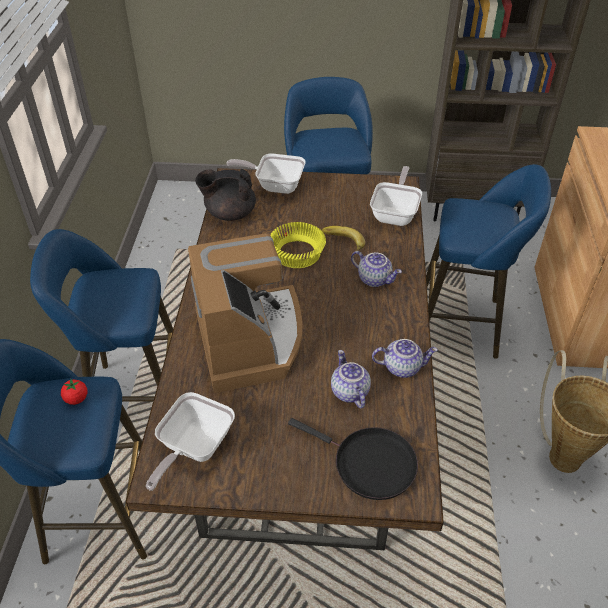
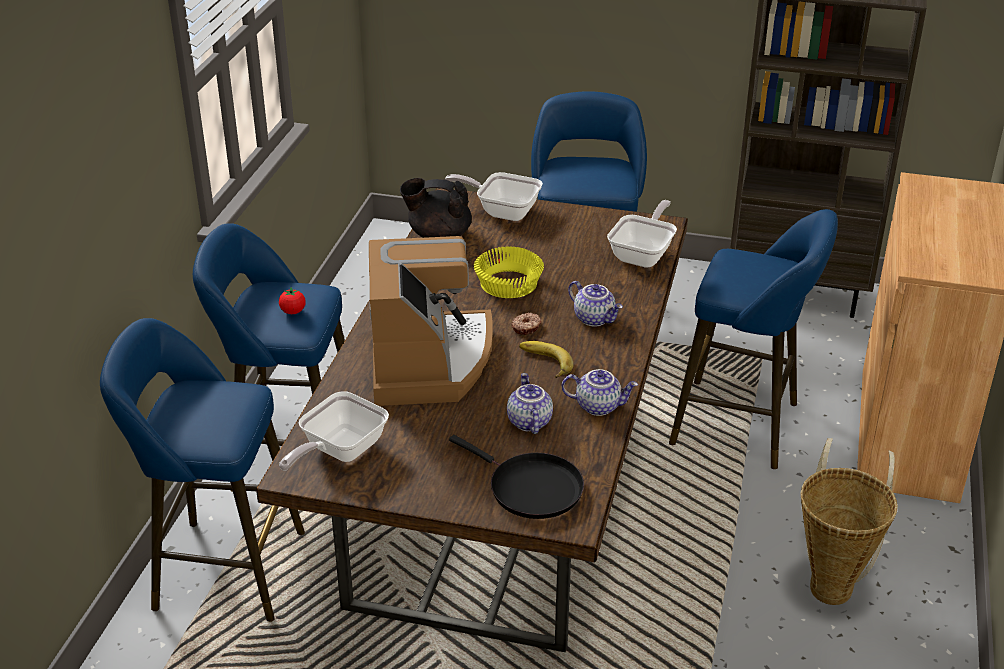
camera: 10 degrees right, 10 degrees down
tomato [61,379,87,405] -> tomato moved to [279,287,306,314]
banana [322,226,365,251] -> banana moved to [519,341,573,378]
none -> donut [511,313,542,335]

